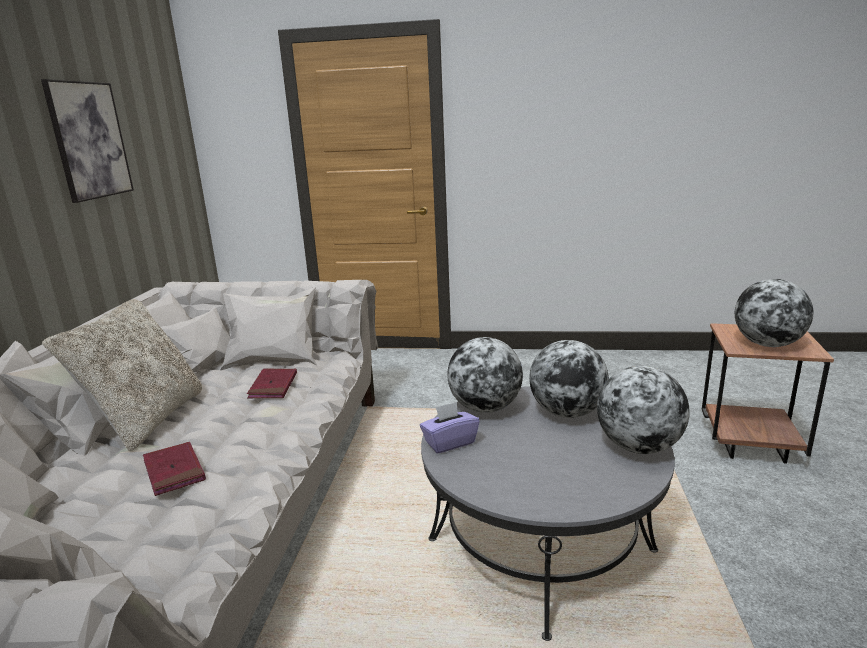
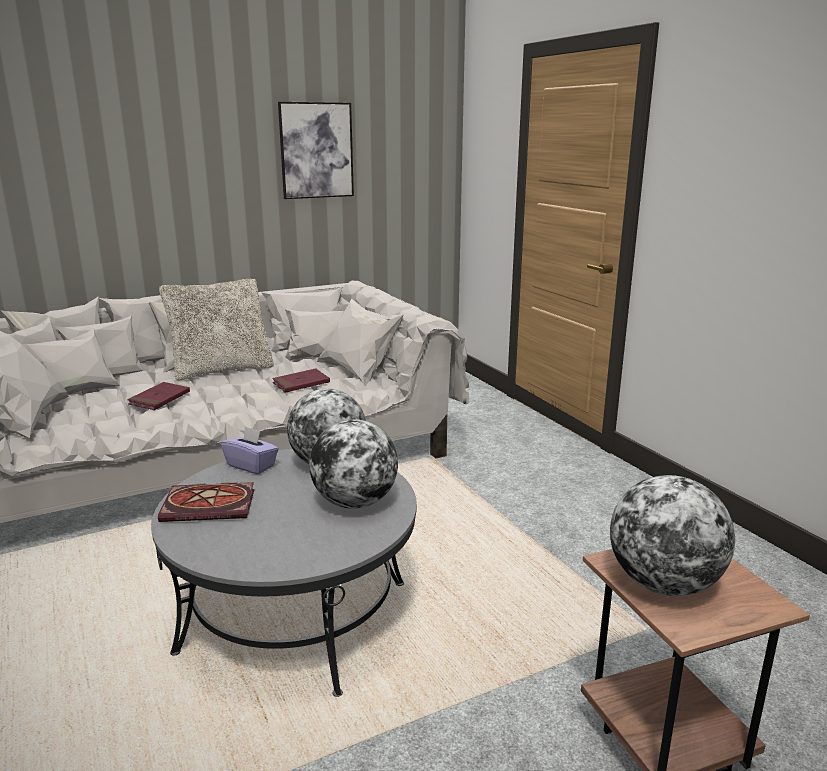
camera: 55 degrees right, 0 degrees up
globe [597,366,689,454] -> none
none -> book [158,482,254,522]

